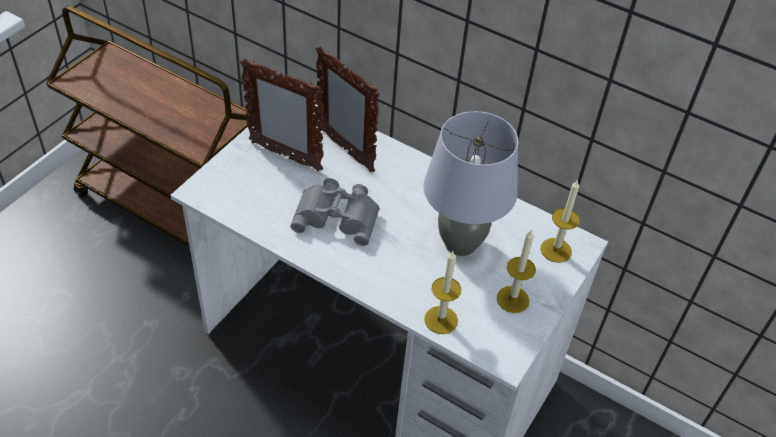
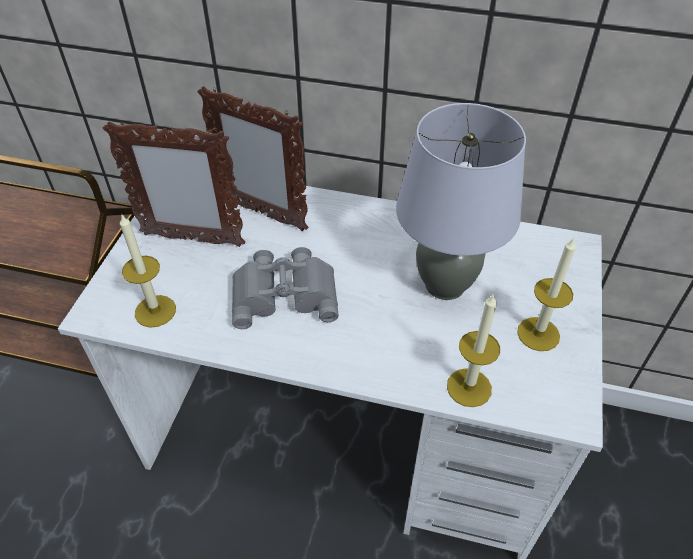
camera: 15 degrees left, 0 degrees up
candle [541,179,580,263] -> candle moved to [120,213,176,328]

